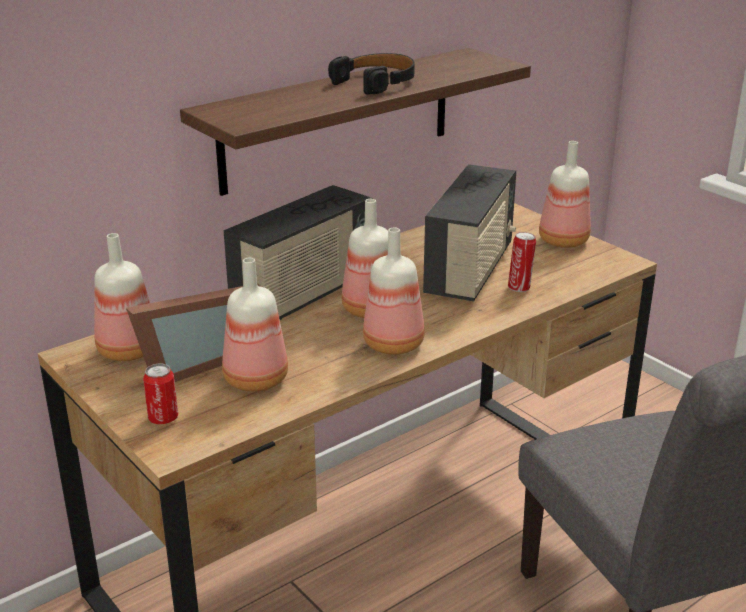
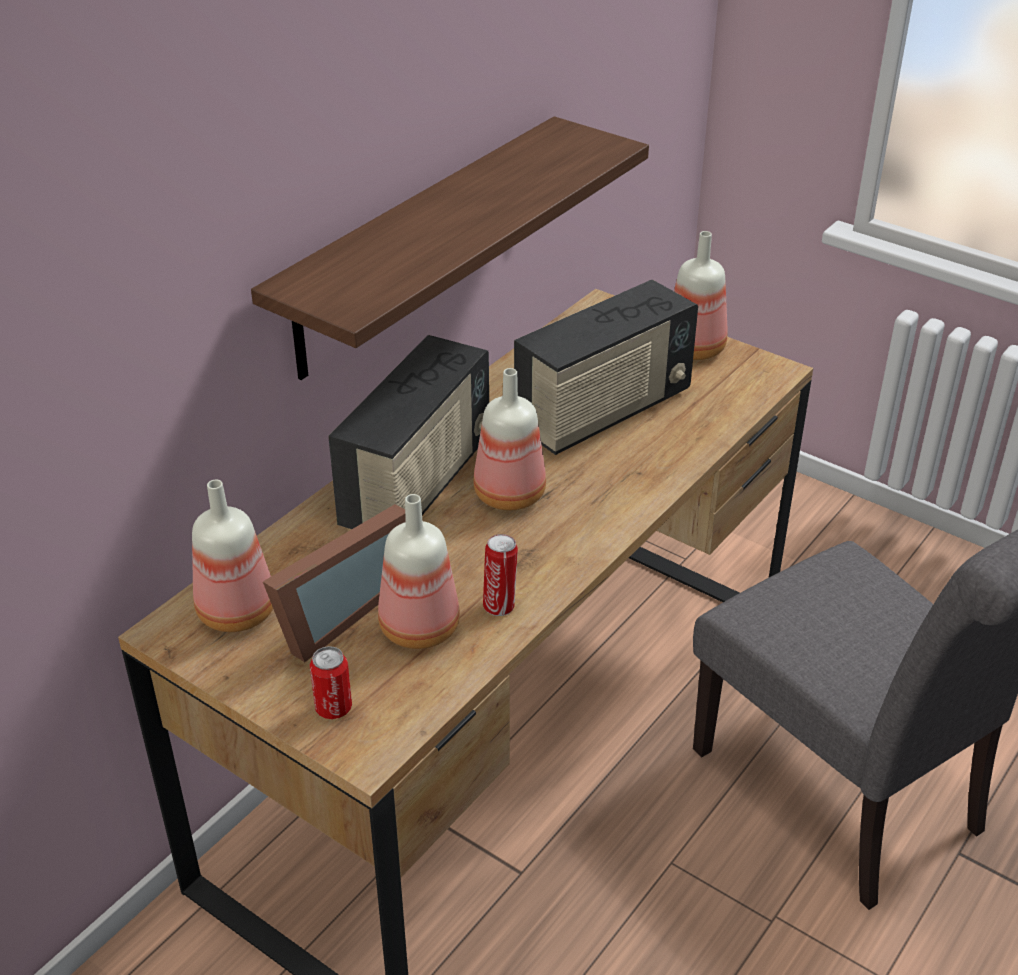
camera: 15 degrees left, 10 degrees up
black headphones [328,53,415,95] -> none
bottle [363,227,425,355] -> none
radio [423,164,516,301] -> radio turned 45 degrees clockwise [514,280,698,455]
can [508,232,536,292] -> can moved to [483,534,518,616]

